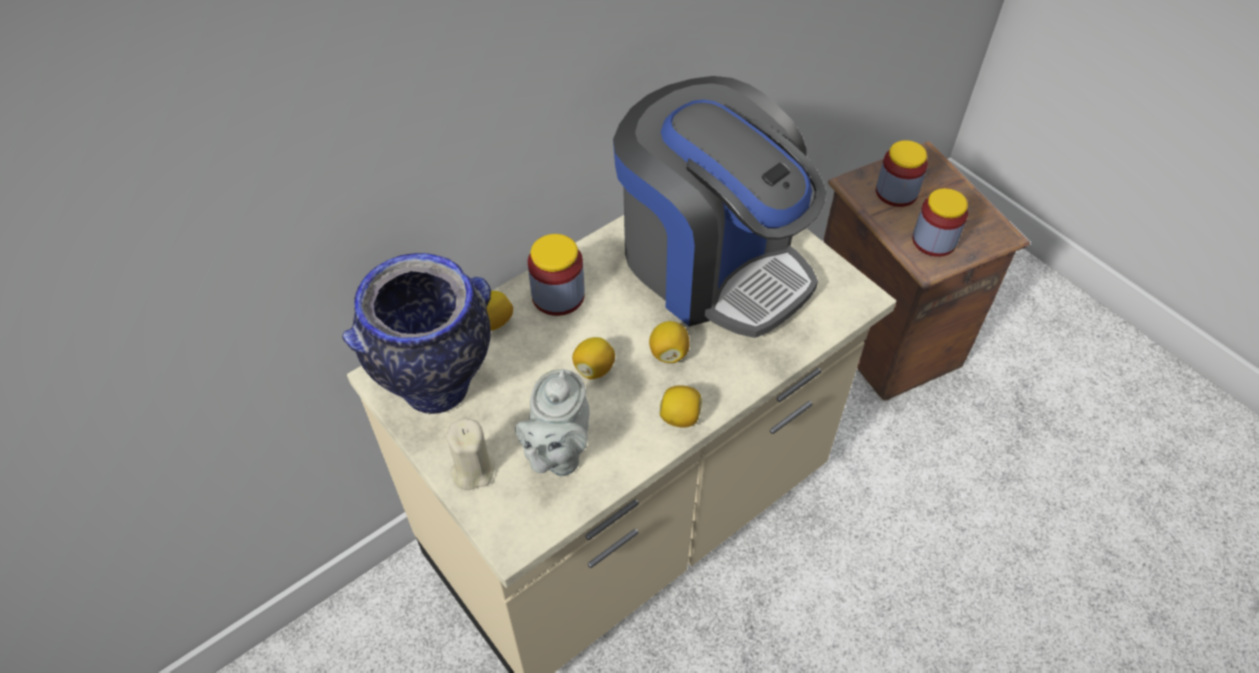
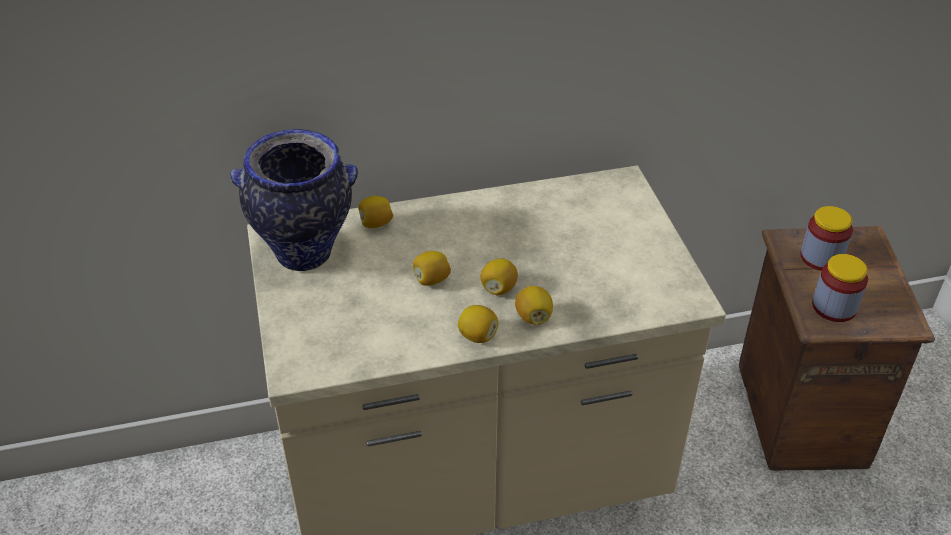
camera: 25 degrees right, 10 degrees down
beige candle [447,419,495,490] -> none
grey teapot [515,369,589,476] -> none
jar [528,234,585,316] -> none
coffee machine [613,76,826,338] -> none
none -> lemon [515,286,553,325]

